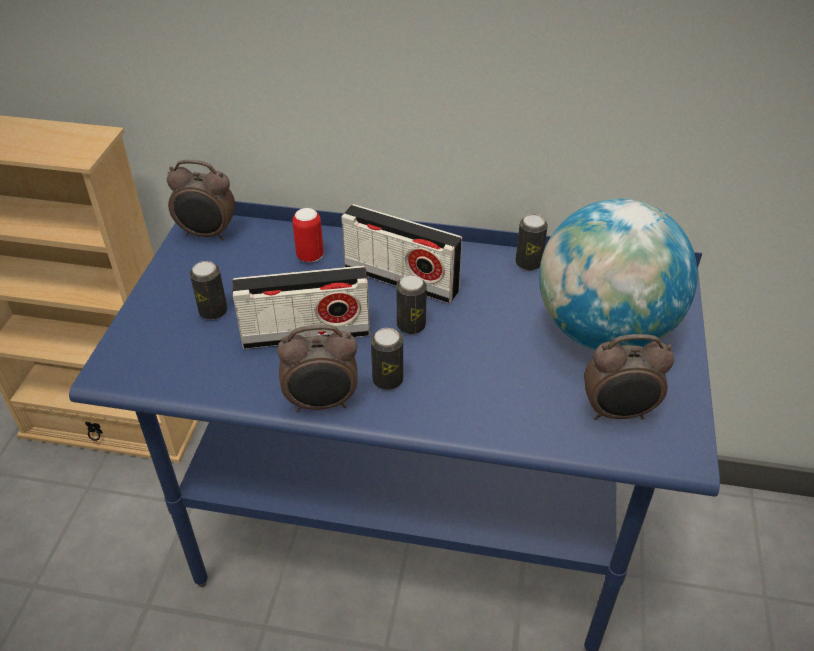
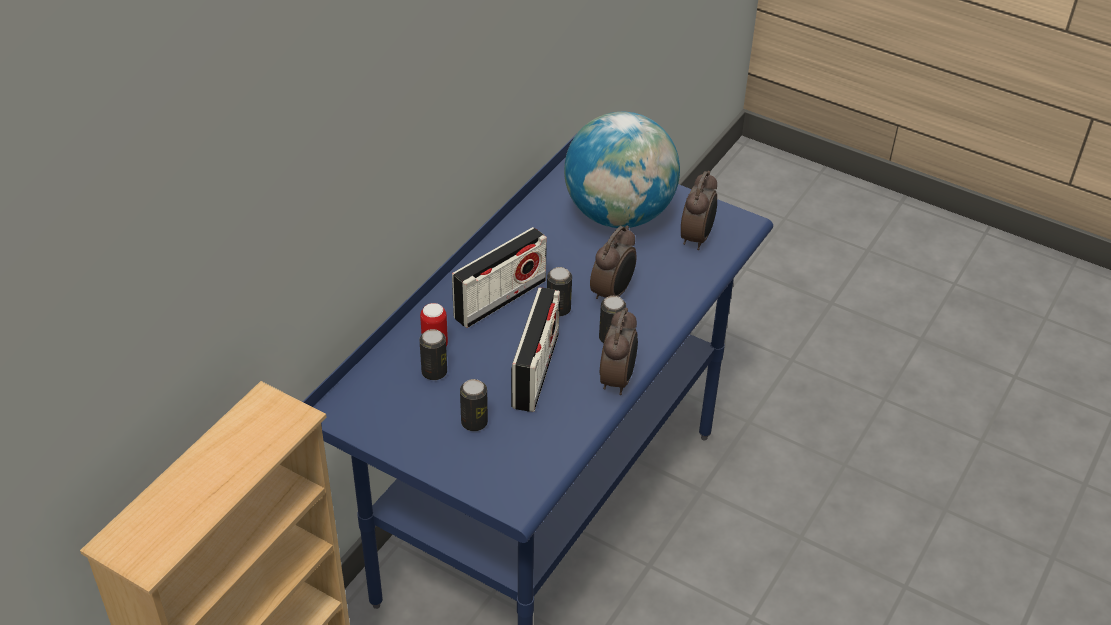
camera: 70 degrees left, 0 degrees up
alarm clock [167,160,235,241] -> alarm clock moved to [590,226,637,299]
can [515,214,548,270] -> can moved to [419,329,447,380]

